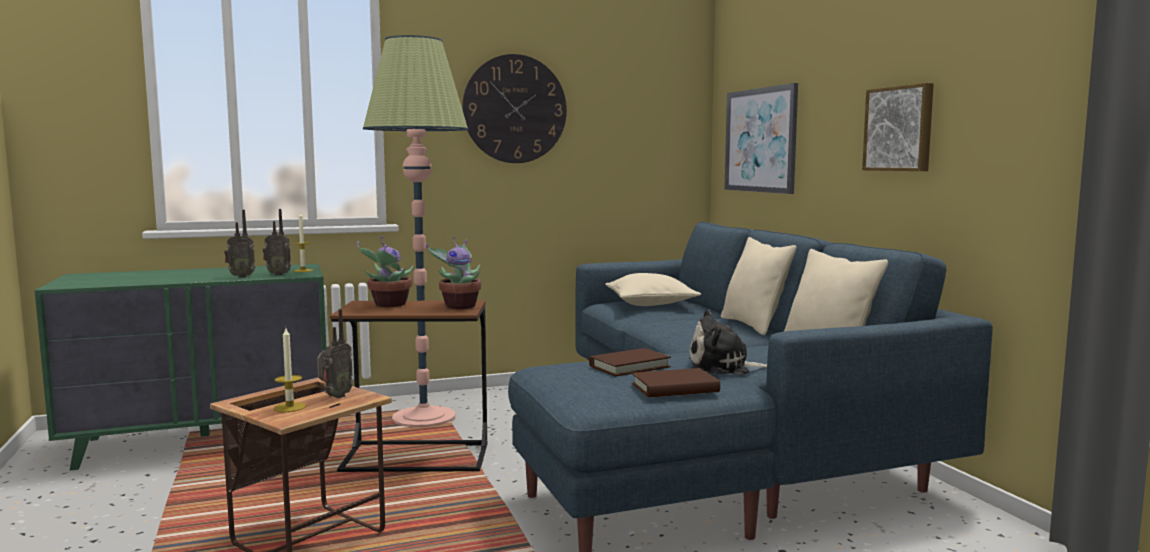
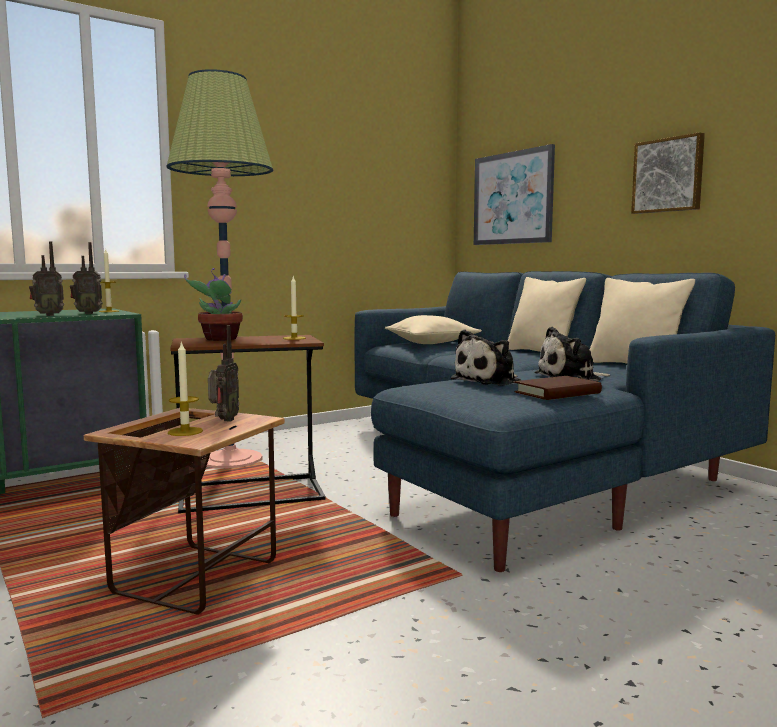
camera: 15 degrees left, 0 degrees up
potted plant [426,237,481,309] -> candle [283,277,306,340]
wall clock [462,54,567,163] -> none
brown book [589,348,671,376] -> plush toy [451,330,521,386]

